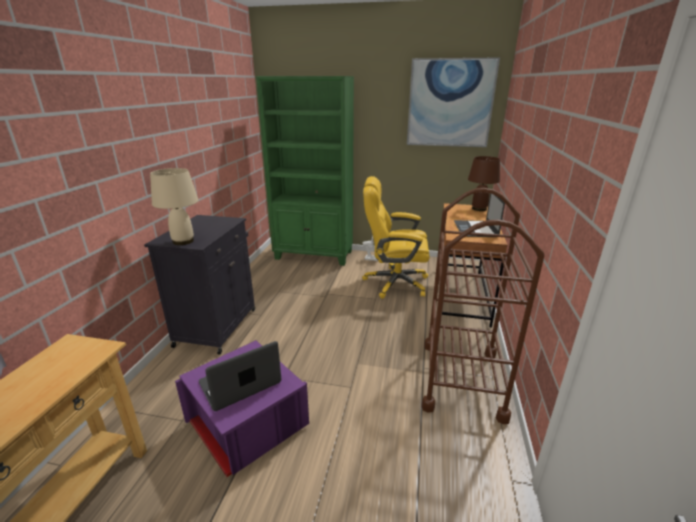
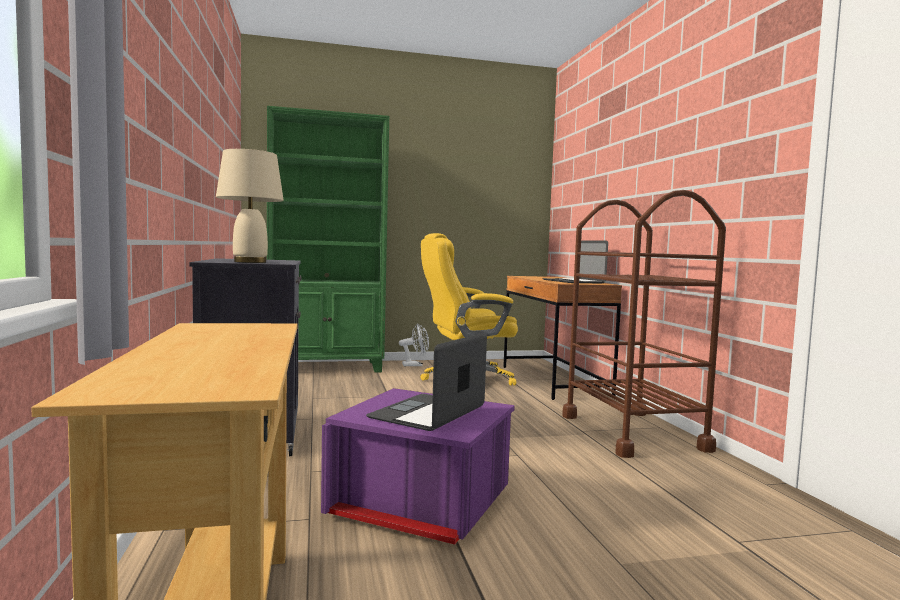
camera: 25 degrees left, 20 degrees down
picture [407,57,500,147] -> none
brown table lamp [468,156,500,211] -> none

